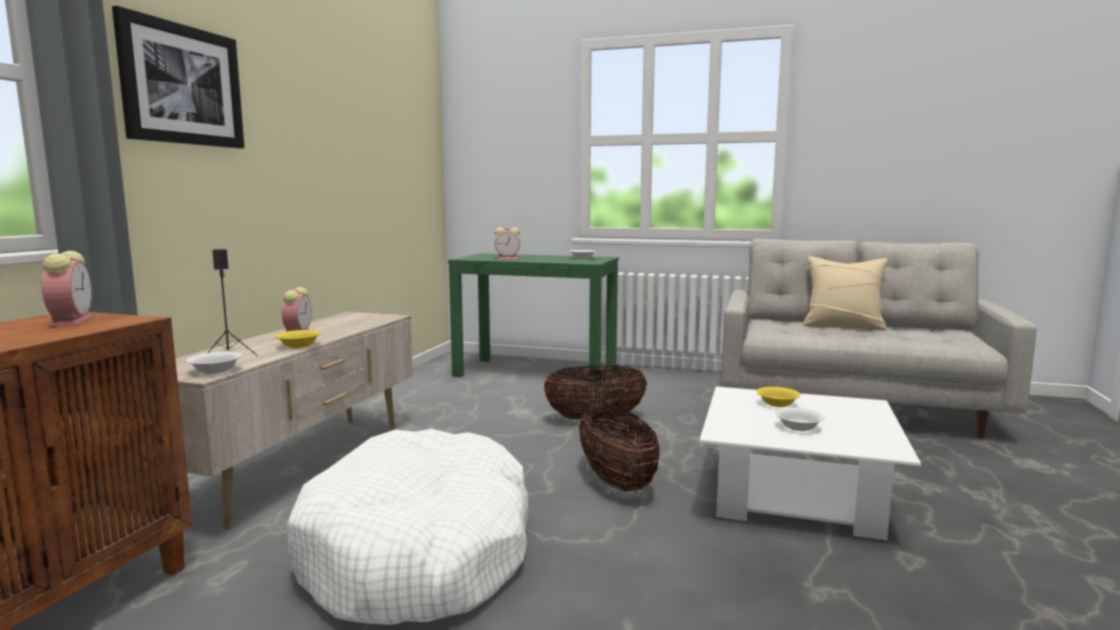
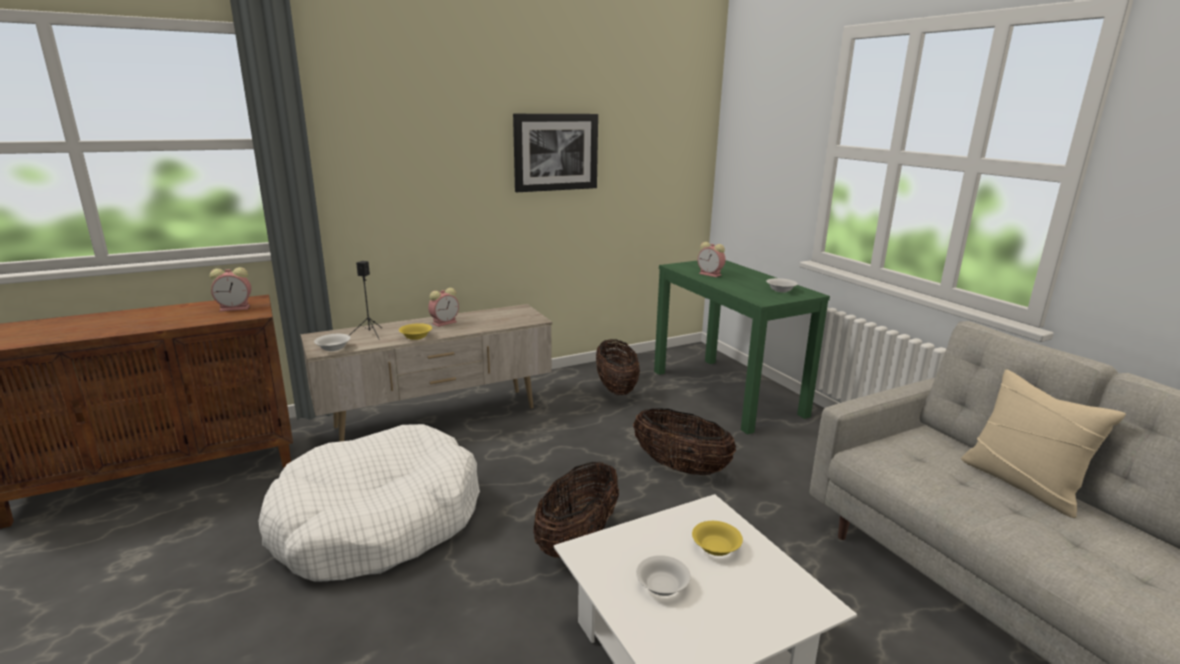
camera: 45 degrees right, 10 degrees up
alarm clock [42,251,92,327] -> alarm clock turned 45 degrees clockwise [210,267,251,312]
picture [112,6,244,149] -> picture moved to [513,114,598,192]
none -> basket [596,339,640,395]

